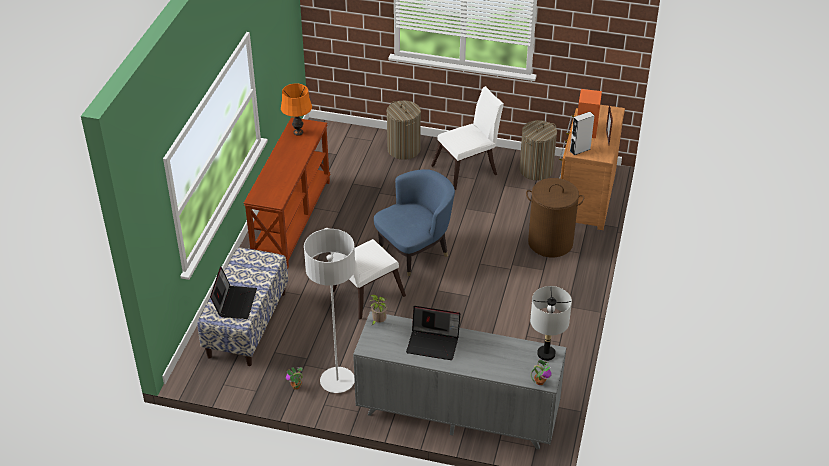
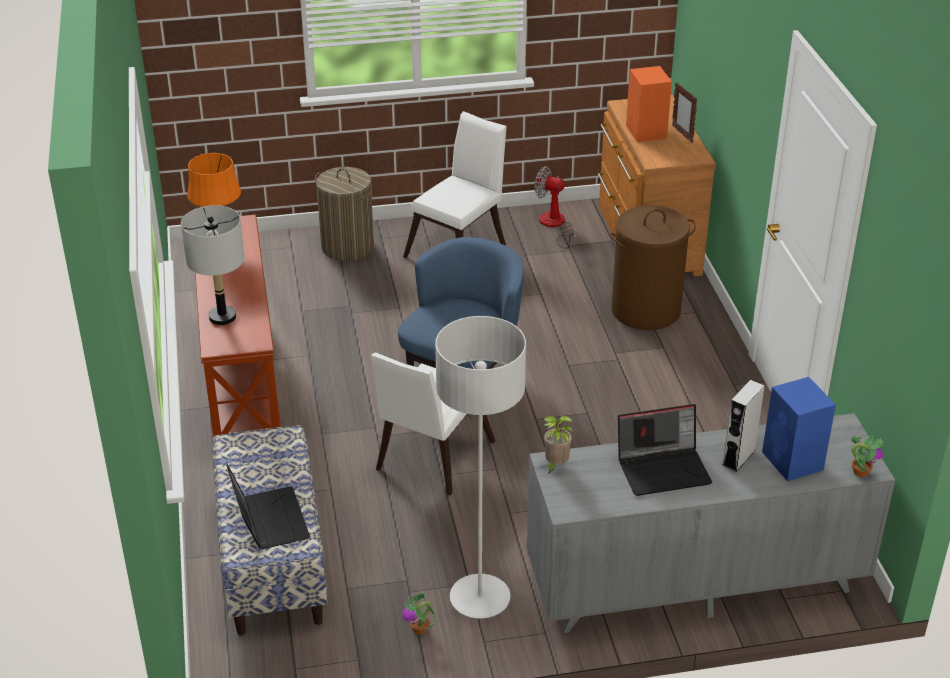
camera: 25 degrees left, 5 degrees down
laundry basket [520,120,557,181] -> fan [535,166,576,249]
grey table lamp [530,286,572,361] -> grey table lamp moved to [181,205,245,325]
grey speaker [570,112,594,155] -> grey speaker moved to [722,380,765,472]
none -> blue speaker [762,377,836,481]

